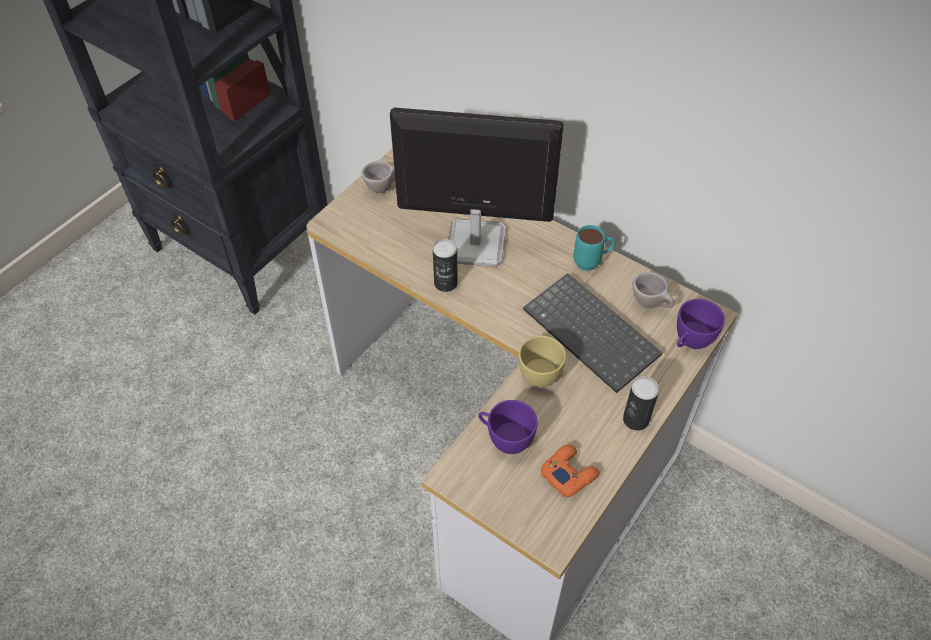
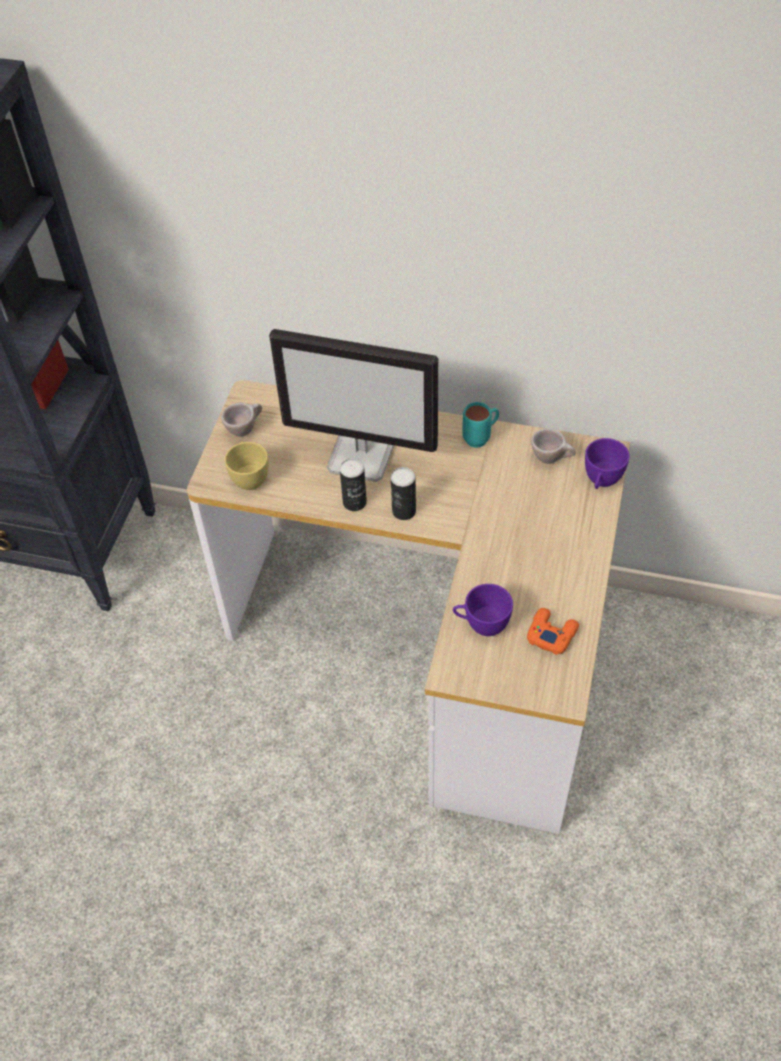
camera: 20 degrees left, 0 degrees up
monitor [390,108,564,267] -> monitor turned 150 degrees counterclockwise [269,329,438,482]
yellow cup [519,333,566,387] -> yellow cup moved to [225,441,268,490]
keyboard [523,273,662,393] -> none
can [623,376,659,431] -> can moved to [391,467,416,520]

